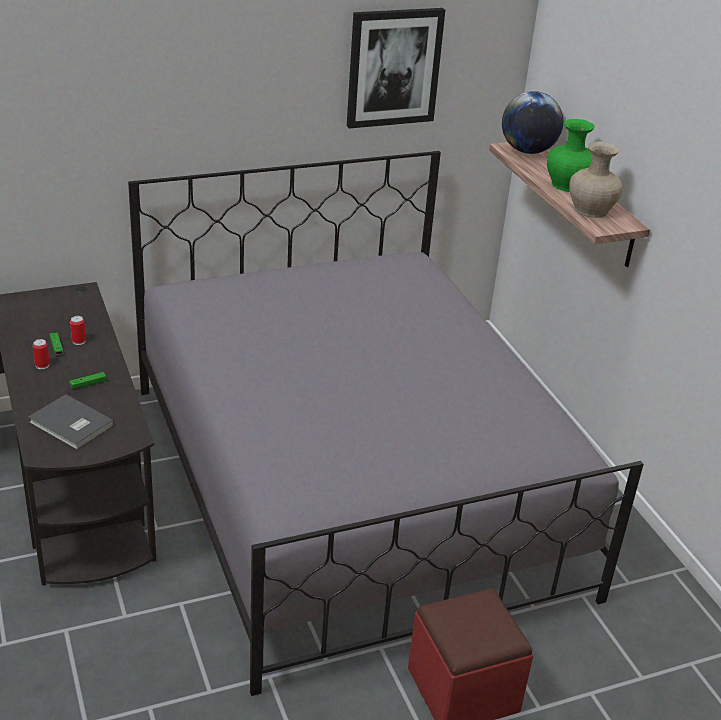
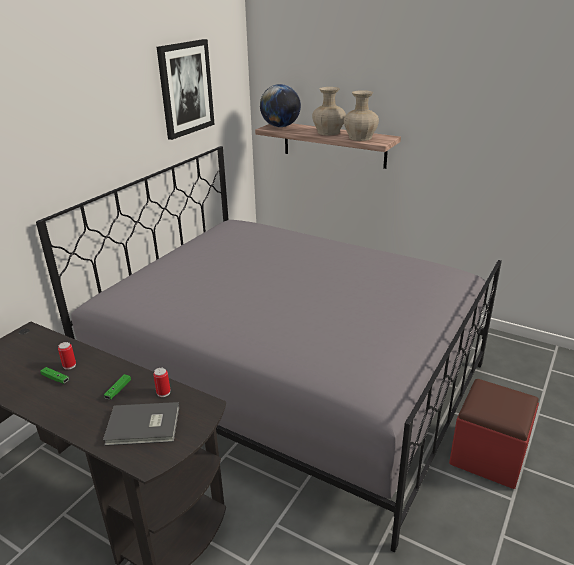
camera: 35 degrees left, 5 degrees down
can [33,339,50,369] -> can moved to [153,368,170,397]
green vase [547,119,595,192] -> beige vase [312,87,346,135]

